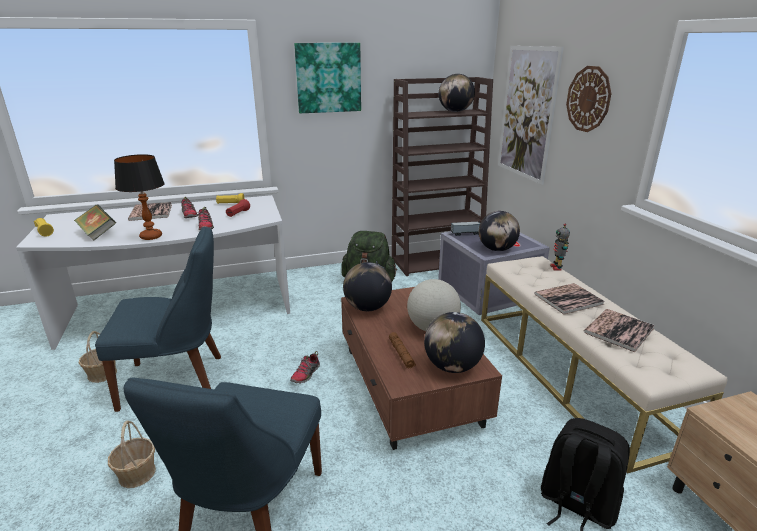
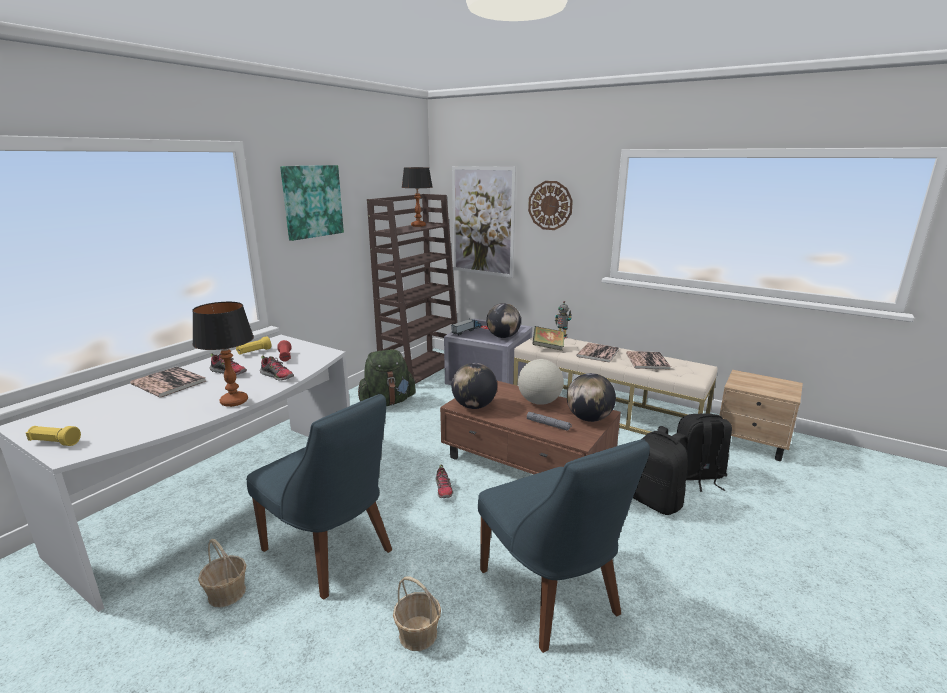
camera: 40 degrees left, 5 degrees down
book [74,204,116,241] -> book moved to [532,326,564,351]
blue chair [95,227,221,412] -> blue chair turned 90 degrees clockwise [246,394,392,600]
brown flashlight [389,332,416,368] -> grey flashlight [527,412,572,431]
globe [439,74,475,112] -> table lamp [402,167,433,227]
none -> black backpack [633,426,688,515]

